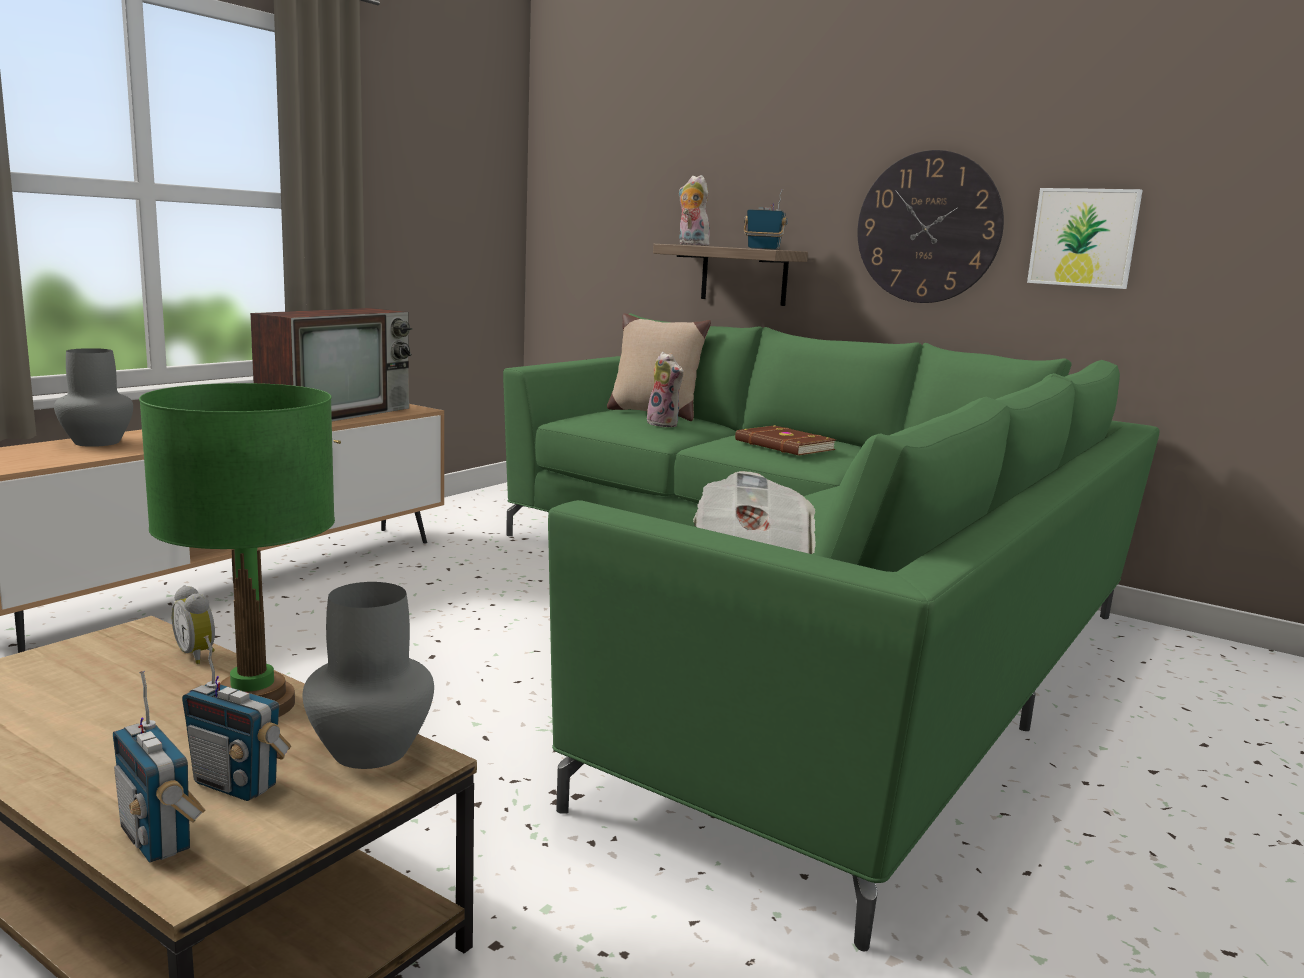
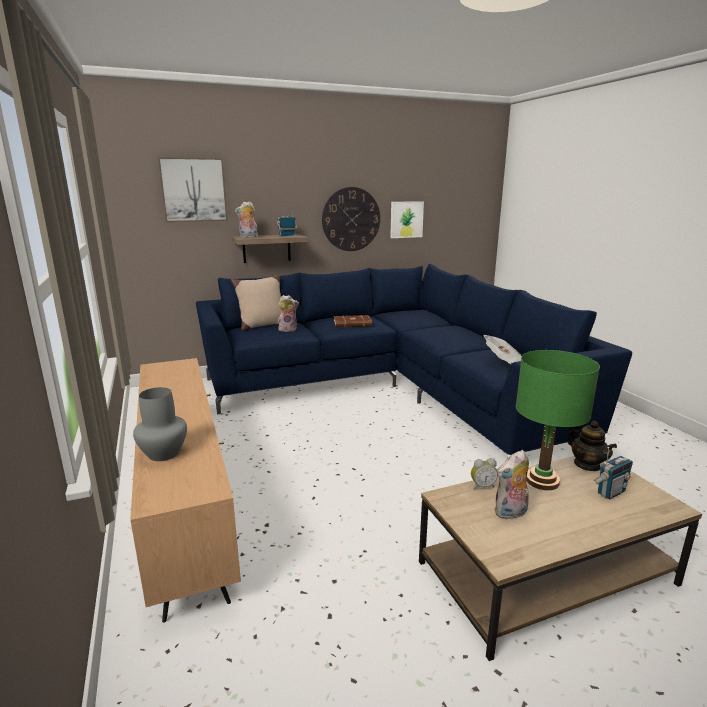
camera: 55 degrees left, 5 degrees up
radio [113,671,206,863] -> none
television [250,308,413,421] -> none
grey vase [303,582,434,769] -> teapot [567,421,617,471]
green sofa [503,313,1160,952] -> blue sofa [196,264,632,459]
none -> picture [158,157,228,222]
none -> plush toy [495,450,529,520]

